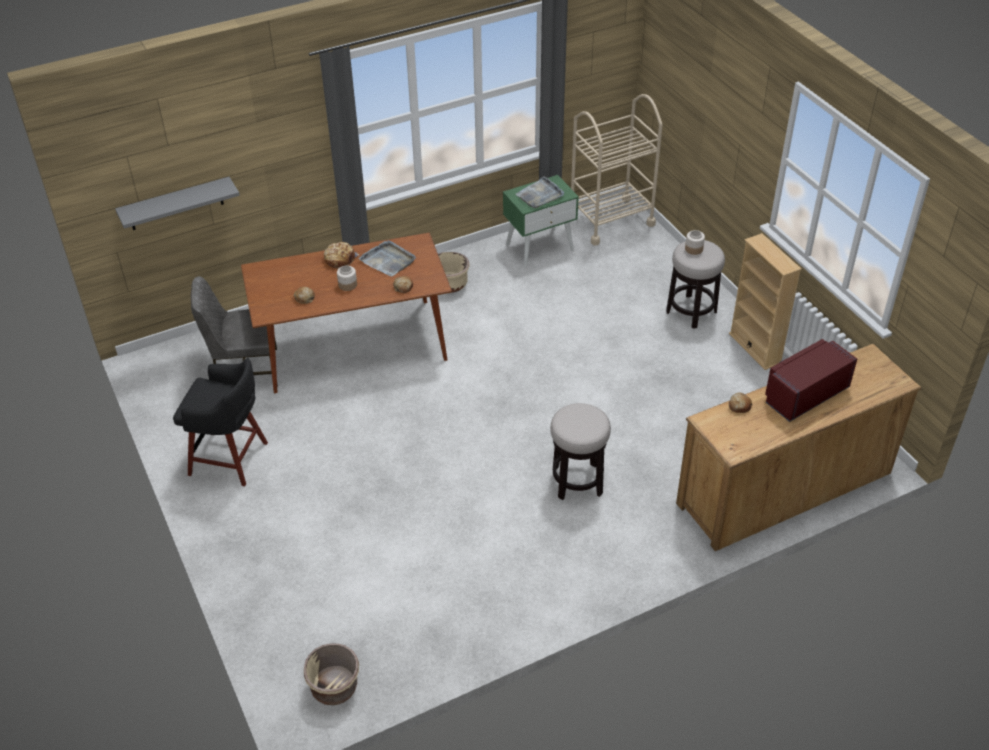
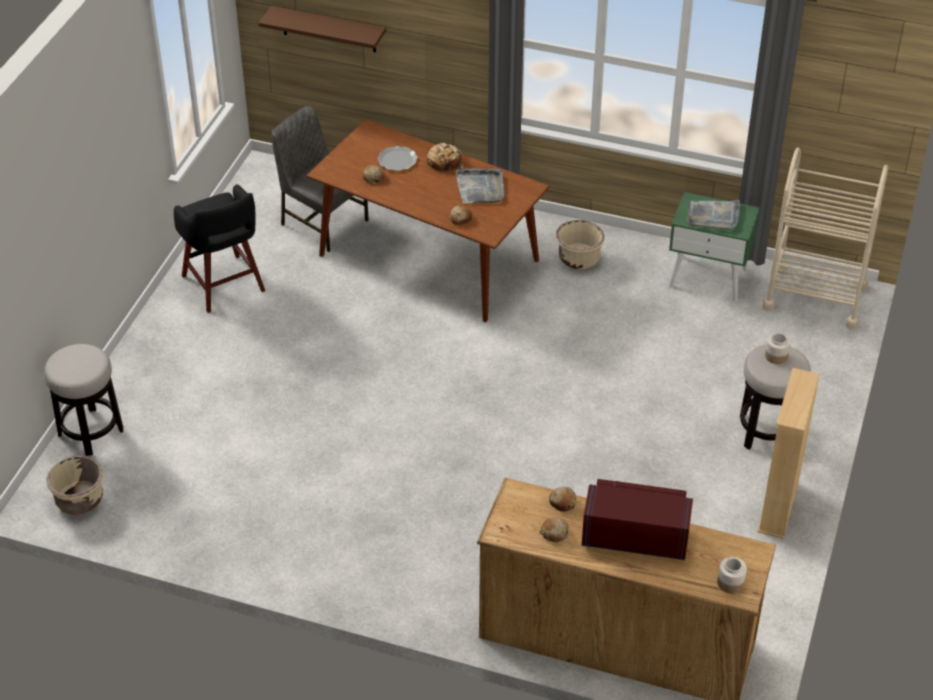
camera: 45 degrees right, 0 degrees up
grey shelf [115,177,240,230] -> brown shelf [259,6,386,52]
jar [337,265,357,291] -> jar moved to [717,557,747,593]
stool [550,403,611,500] -> stool moved to [44,344,123,456]
none -> plate [377,146,418,171]
none -> bread [540,517,568,542]

